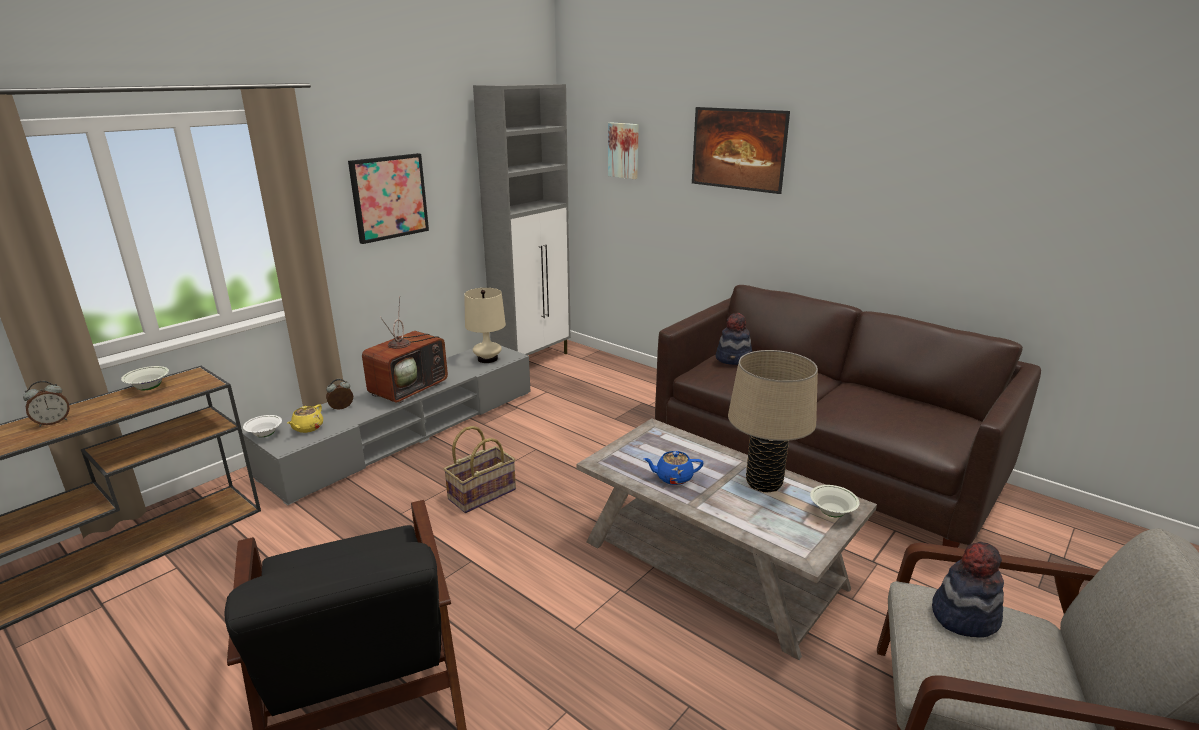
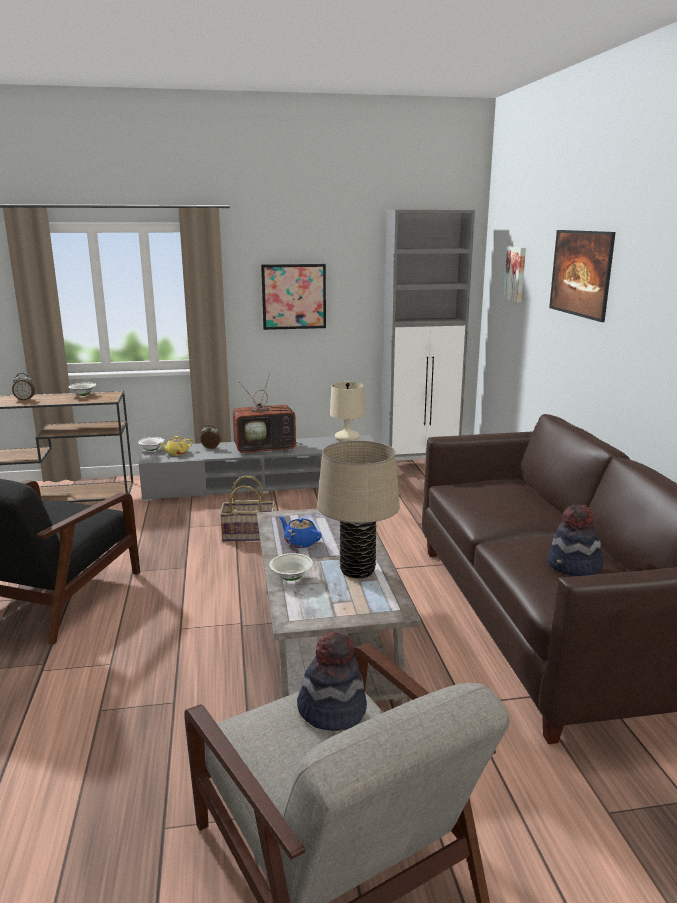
camera: 40 degrees right, 5 degrees down
hat [716,313,752,365] -> hat moved to [548,504,603,576]
white bowl [810,485,859,517] -> white bowl moved to [269,553,313,581]

